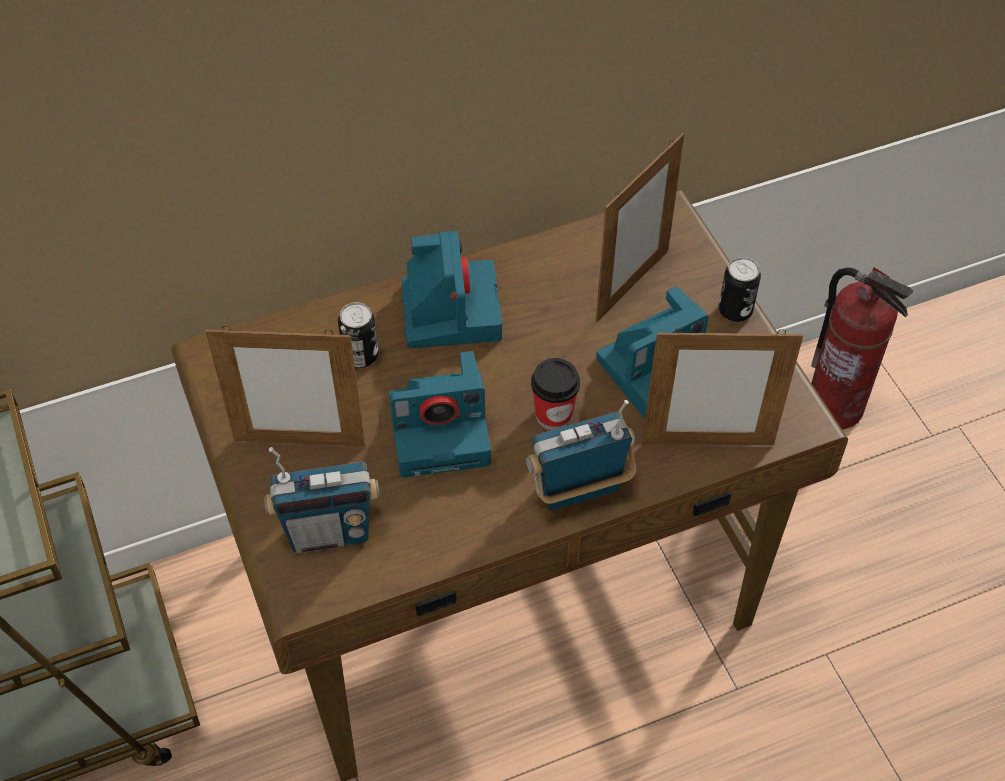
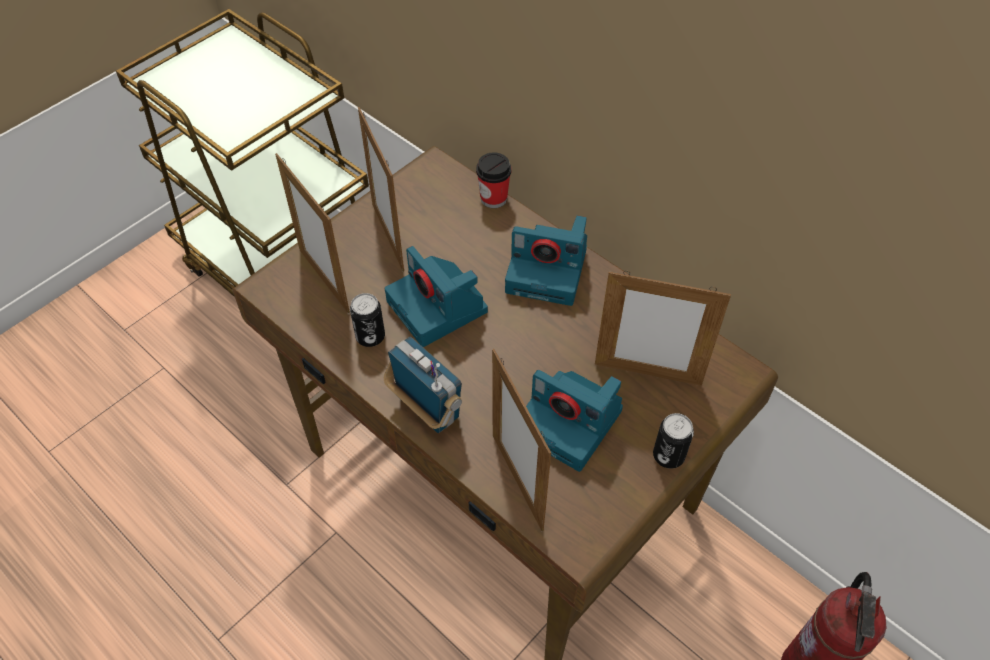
camera: 65 degrees right, 0 degrees up
radio [264,447,380,553] -> picture frame [275,153,350,314]
can [338,302,378,368] -> can moved to [350,293,385,347]
camera [401,231,502,348] -> camera turned 45 degrees clockwise [505,216,587,306]
cup [531,358,580,430] -> cup moved to [476,152,511,208]

